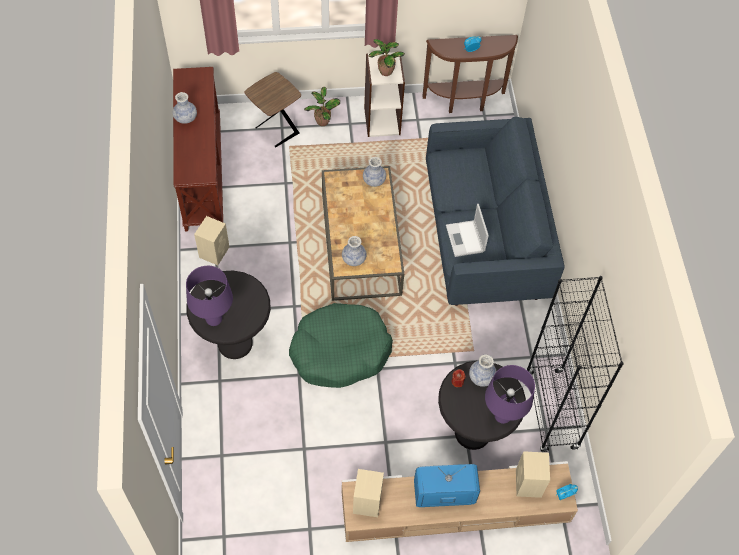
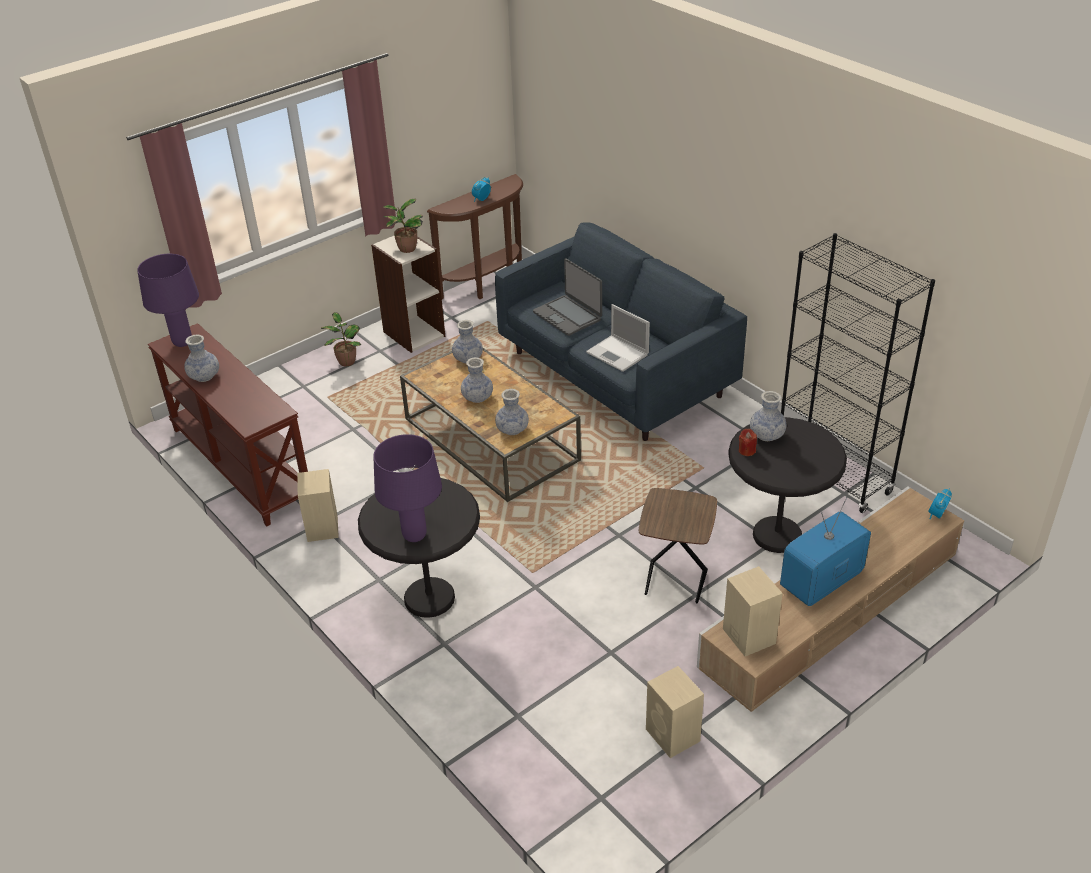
camera: 30 degrees left, 20 degrees down
brown side table [245,72,301,147] -> brown side table moved to [639,488,717,603]
green dog bed [289,303,393,388] -> none
purple table lamp [485,365,535,424] -> purple table lamp moved to [137,254,199,347]
beige speaker [516,451,550,498] -> beige speaker moved to [646,666,704,758]
none -> vase [461,357,493,403]
none -> laptop [533,258,602,336]

